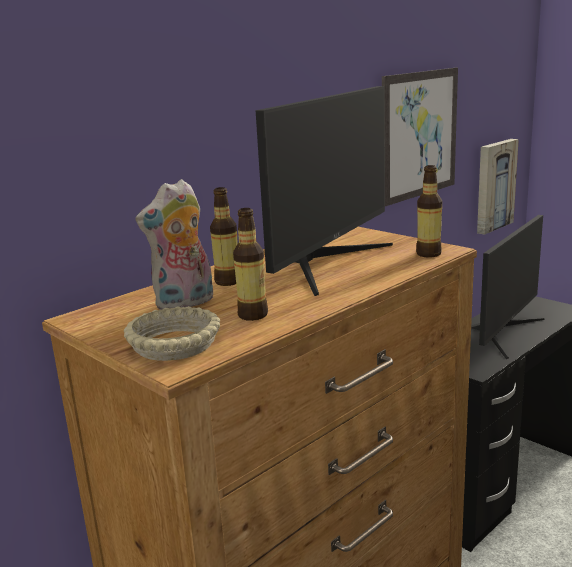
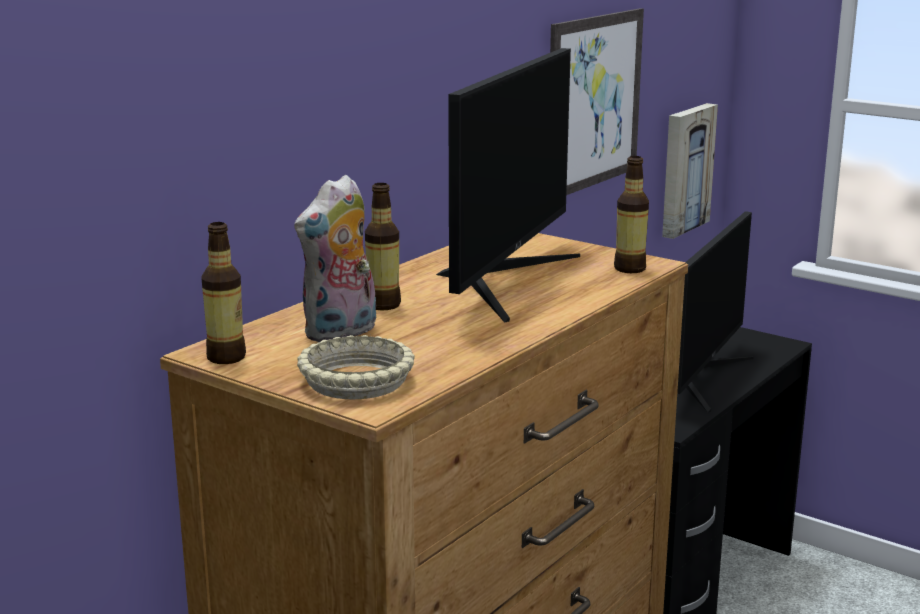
camera: 10 degrees left, 0 degrees up
bottle [233,208,268,321] -> bottle moved to [201,222,246,364]

